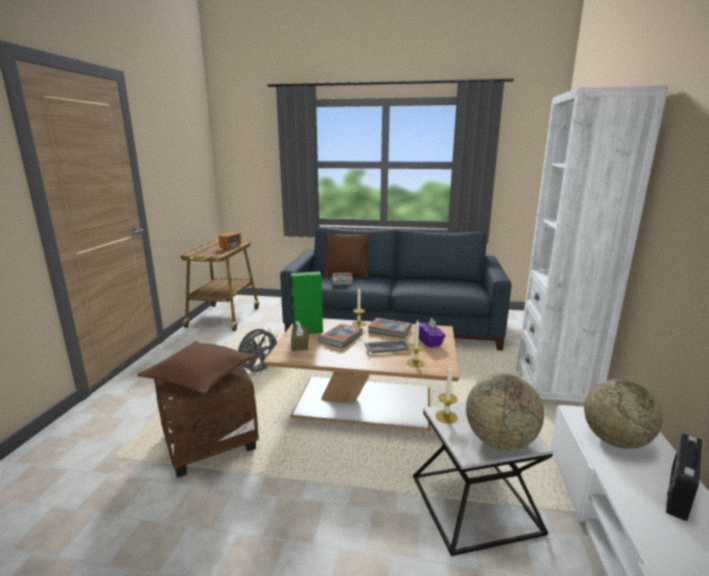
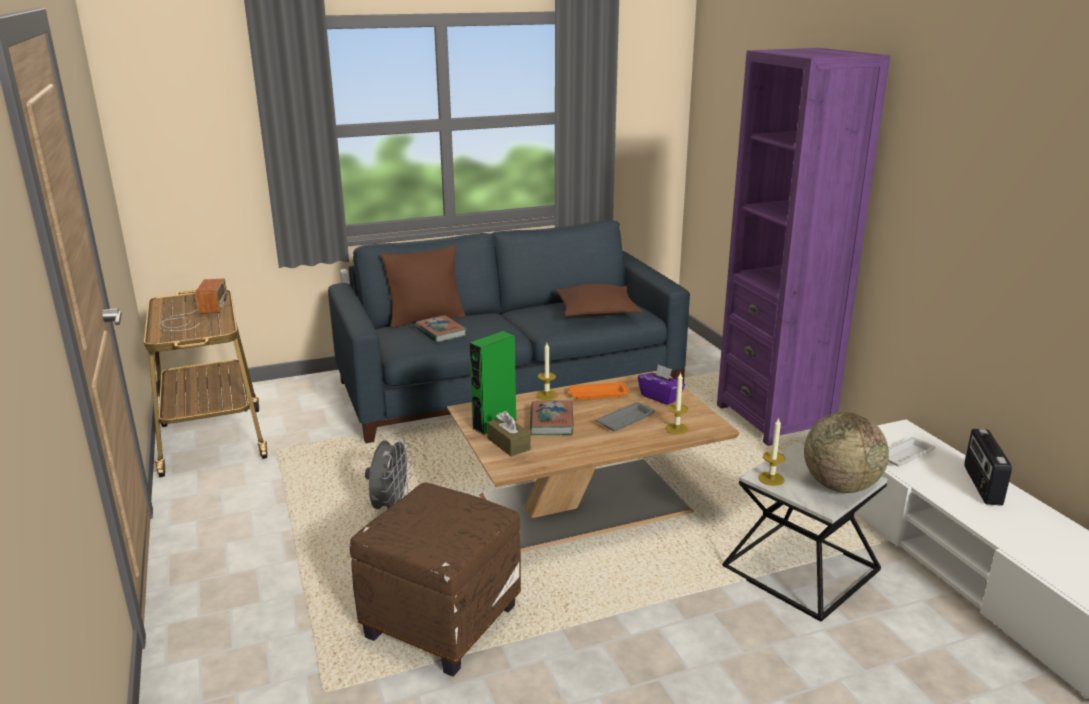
camera: 30 degrees left, 5 degrees up
brown pillow [137,341,256,394] -> brown pillow moved to [555,284,642,316]
book [368,318,412,338] -> orange tray [568,382,630,400]
white bookcase [517,85,668,402] -> purple bookcase [717,48,890,446]
globe [584,379,663,449] -> white tray [888,437,936,466]

